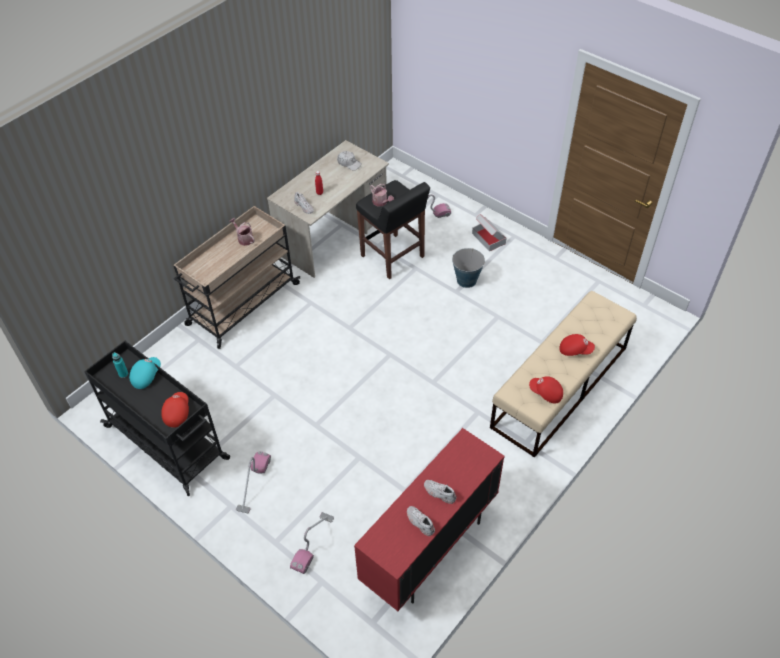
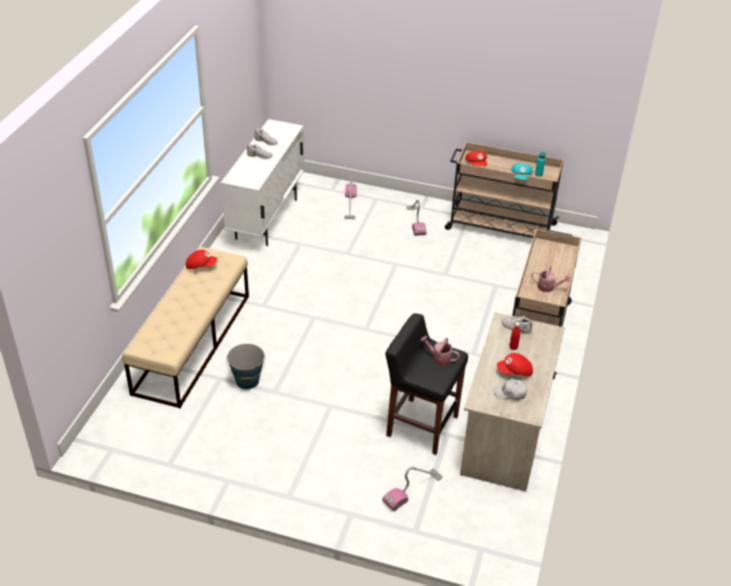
camera: 155 degrees right, 10 degrees down
black cart [84,341,230,496] -> beige cart [445,142,563,238]
red cabinet [354,428,505,611] -> white cabinet [221,119,304,246]
bucket [452,248,485,288] -> bucket moved to [226,344,265,389]
cardboard box [472,214,506,251] -> none
red cap [559,334,595,356] -> red cap moved to [497,353,533,376]

